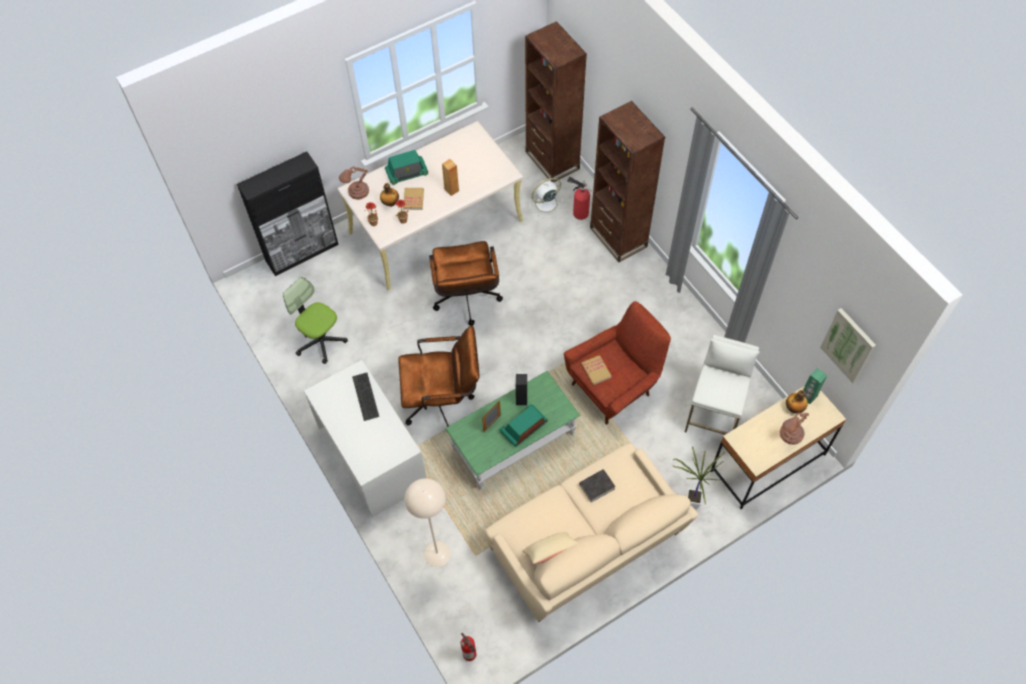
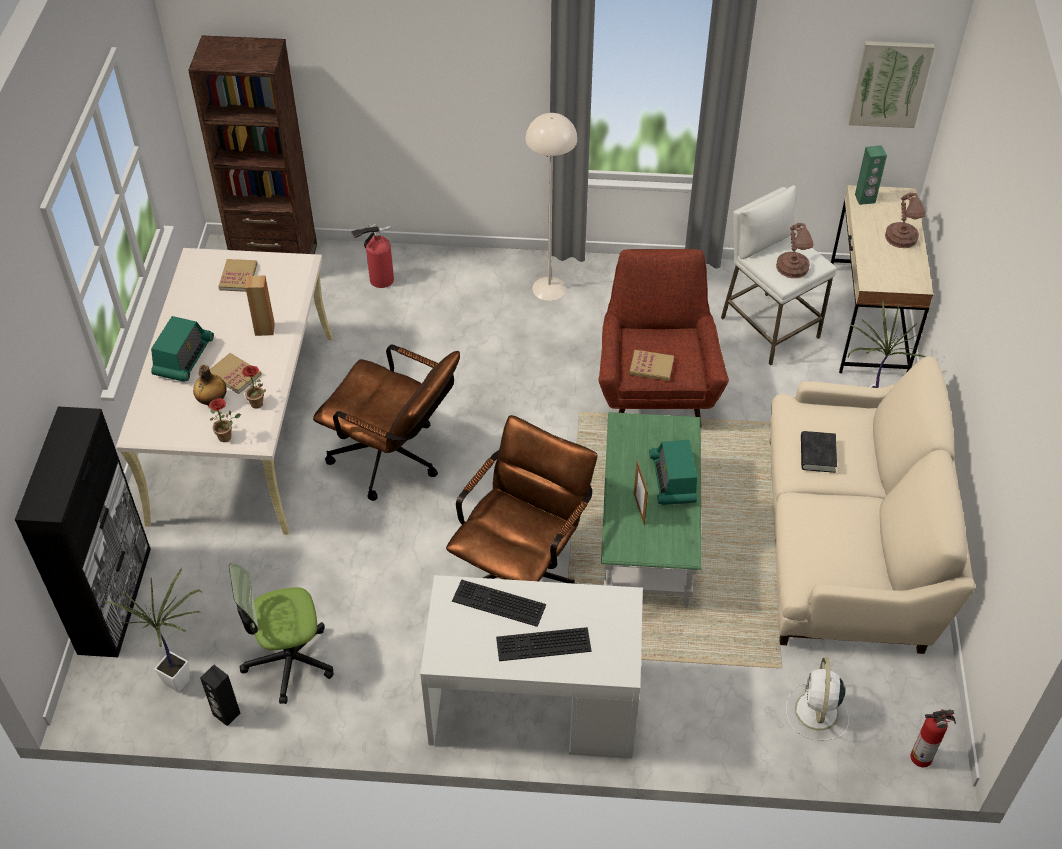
camera: 55 degrees left, 10 degrees down
brown table lamp [339,166,369,200] -> brown table lamp moved to [776,223,813,278]
beige floor lamp [405,478,451,567] -> beige floor lamp moved to [526,113,577,301]
black speaker [515,374,527,405] -> black speaker moved to [200,665,240,726]
beige pillow [522,532,578,564] -> none
white fan [530,178,564,218] -> white fan moved to [786,657,849,741]
brown bookcase [590,101,665,262] -> none
bottle [786,390,808,413] -> none
none -> potted plant [105,568,201,692]
none -> book [218,259,258,292]
none -> keyboard [496,627,592,661]

